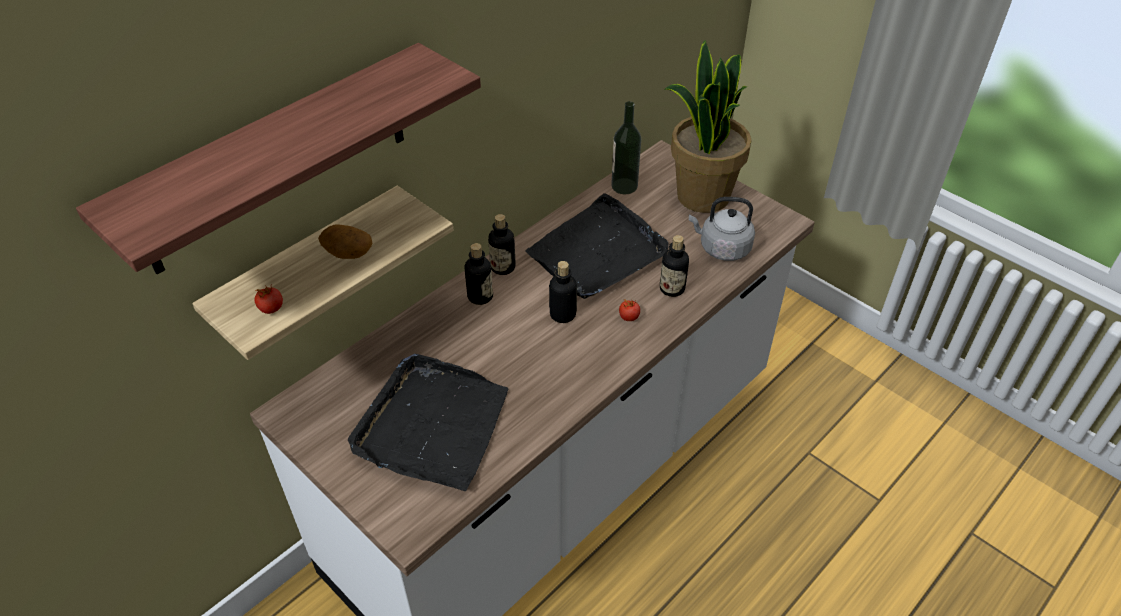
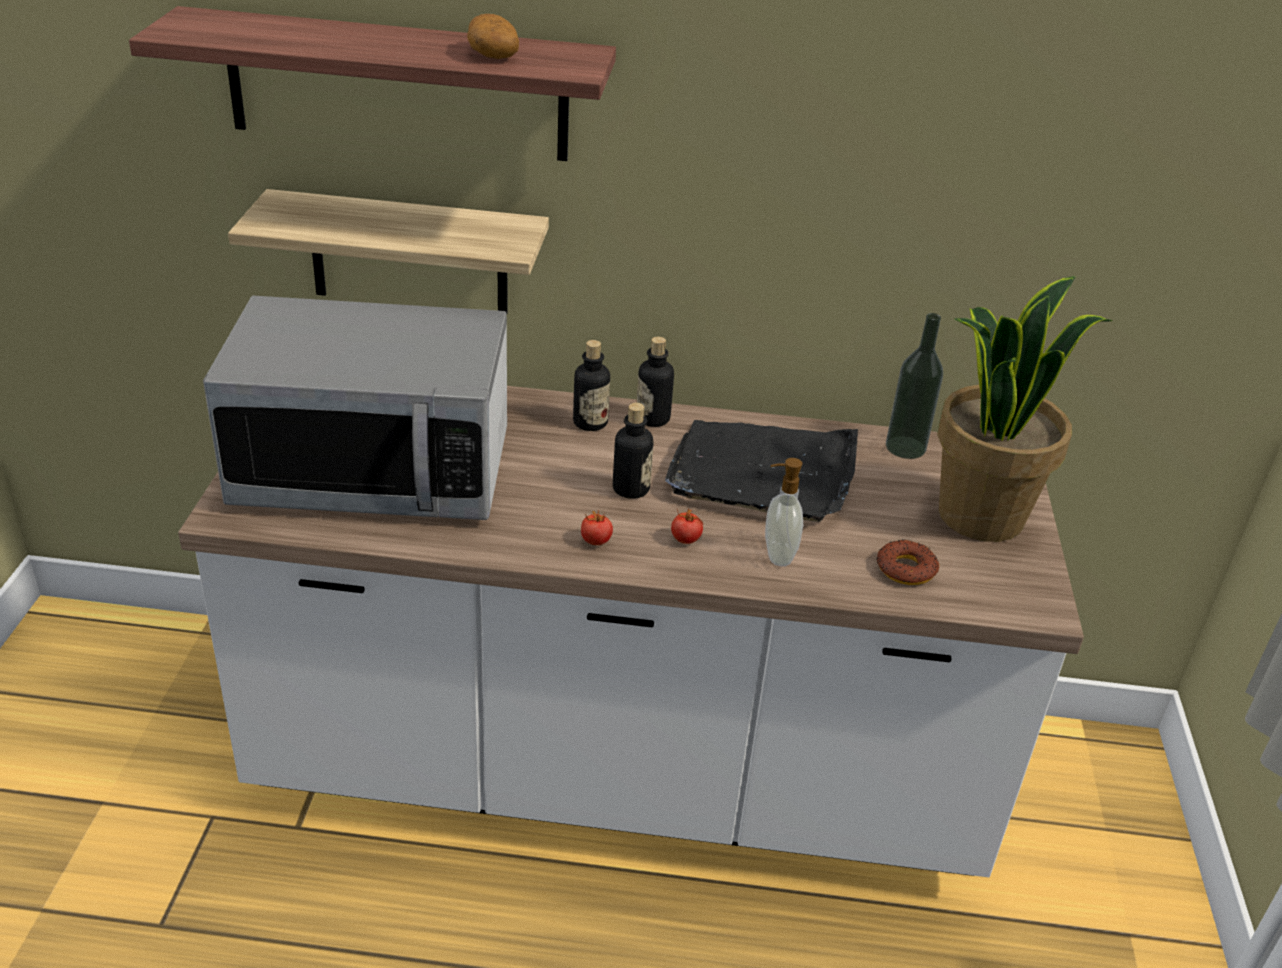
camera: 50 degrees right, 10 degrees down
tomato [255,285,283,314] -> tomato moved to [581,510,613,545]
potato [318,224,372,259] -> potato moved to [467,14,519,59]
black tray [348,354,508,491] -> microwave [203,296,507,520]
bottle [660,235,689,297] -> soap dispenser [765,458,803,566]
grey kettle [689,197,755,261] -> donut [877,540,939,585]

